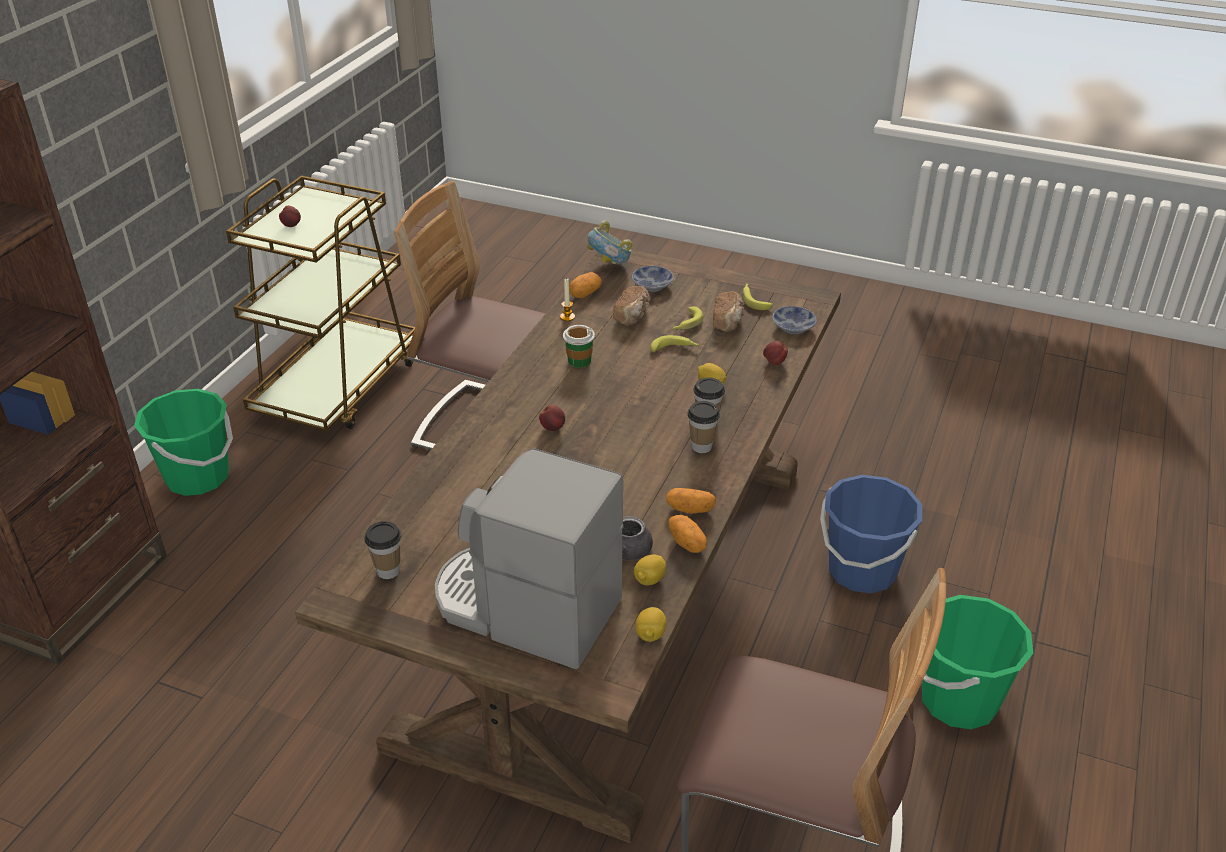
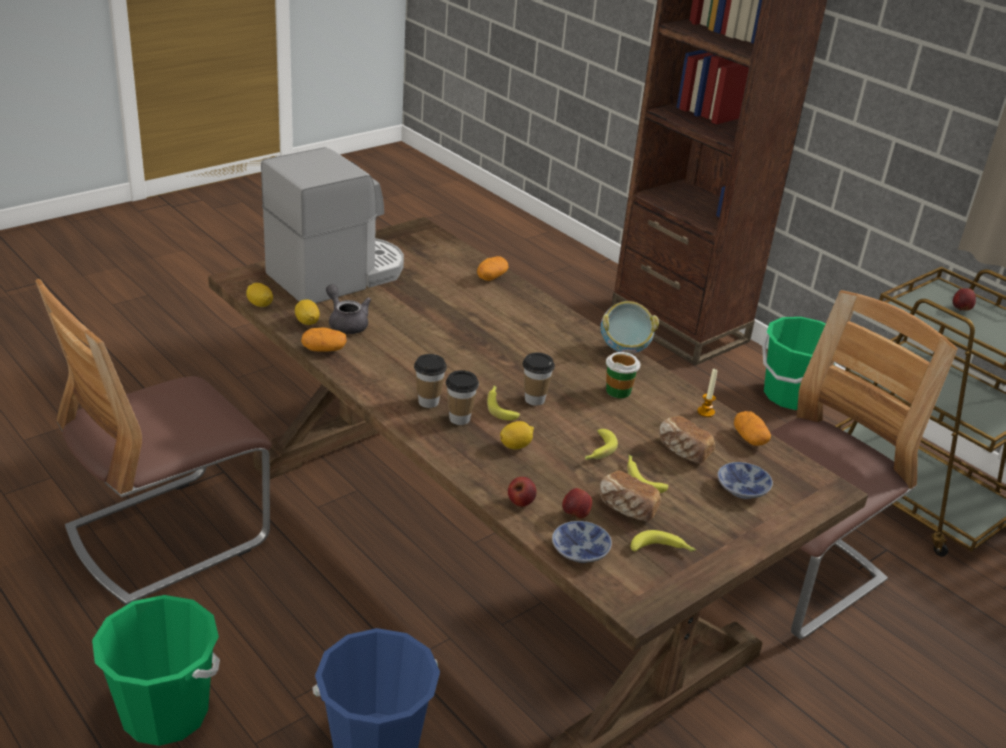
camera: 115 degrees right, 5 degrees down
cup [364,521,401,579] -> cup moved to [523,352,555,406]
apple [539,405,565,431] -> apple moved to [562,488,592,519]
bowl [587,220,632,264] -> bowl moved to [601,301,659,354]
potato [666,488,716,513] -> potato moved to [477,256,509,281]
none -> banana [487,386,520,421]

